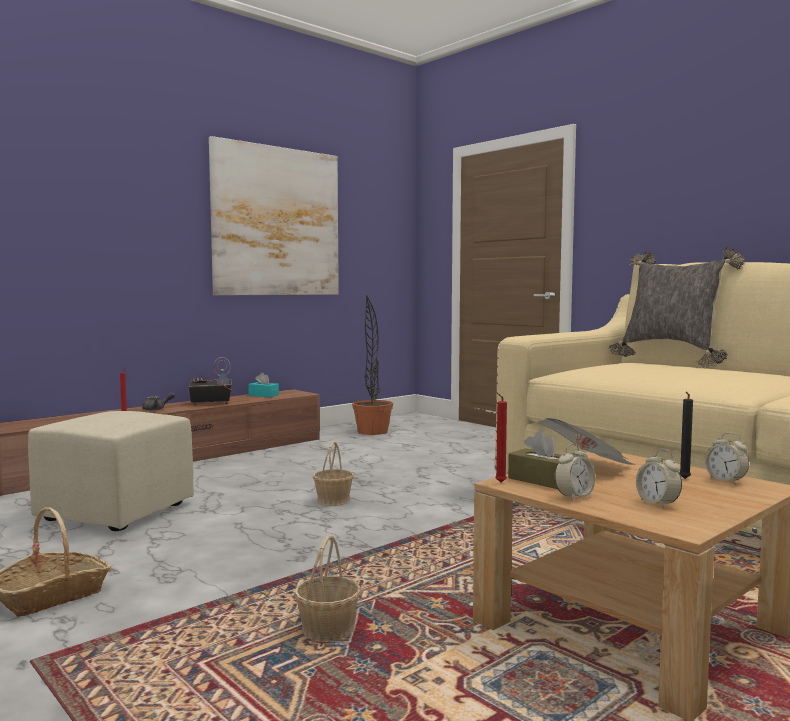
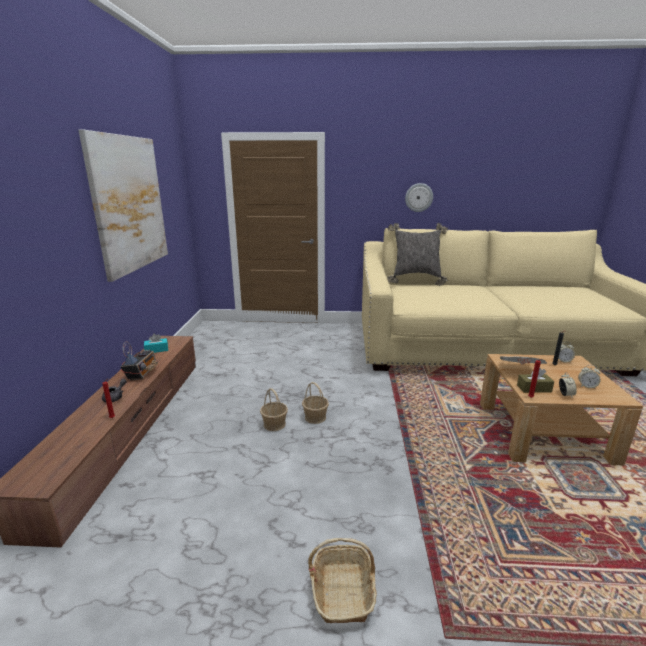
camera: 45 degrees left, 15 degrees up
beige ottoman [28,411,194,531] -> none
radio [189,357,232,405] -> radio turned 150 degrees clockwise [120,341,158,381]
basket [294,535,361,641] -> basket moved to [260,388,288,431]
potted plant [352,295,393,435] -> none
none -> wall clock [405,183,433,212]

